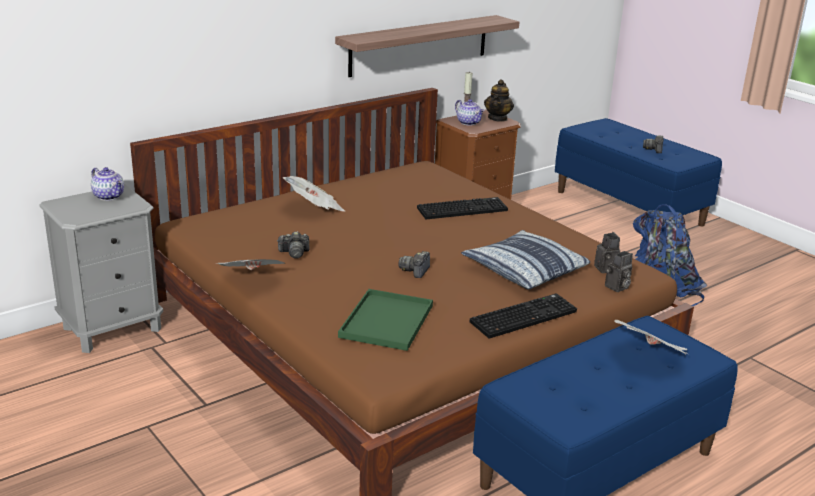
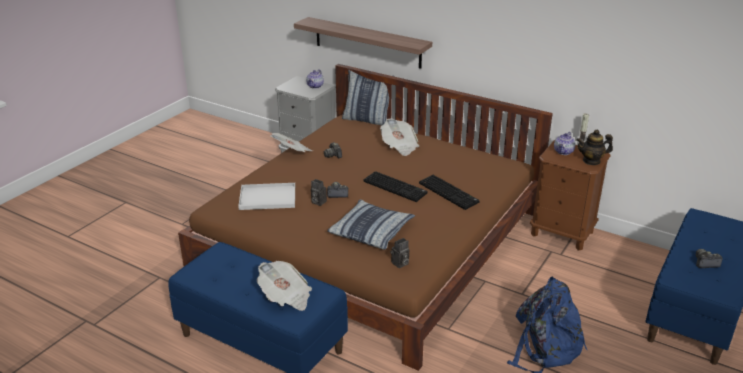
camera: 70 degrees right, 5 degrees up
shelf [335,15,519,77] -> shelf moved to [294,17,432,69]
green tray [338,289,433,351] -> white tray [238,183,295,210]
keyboard [469,293,577,339] -> keyboard moved to [364,171,428,202]
camera [605,251,633,292] -> camera moved to [311,179,327,206]
none -> pillow [342,70,395,126]

